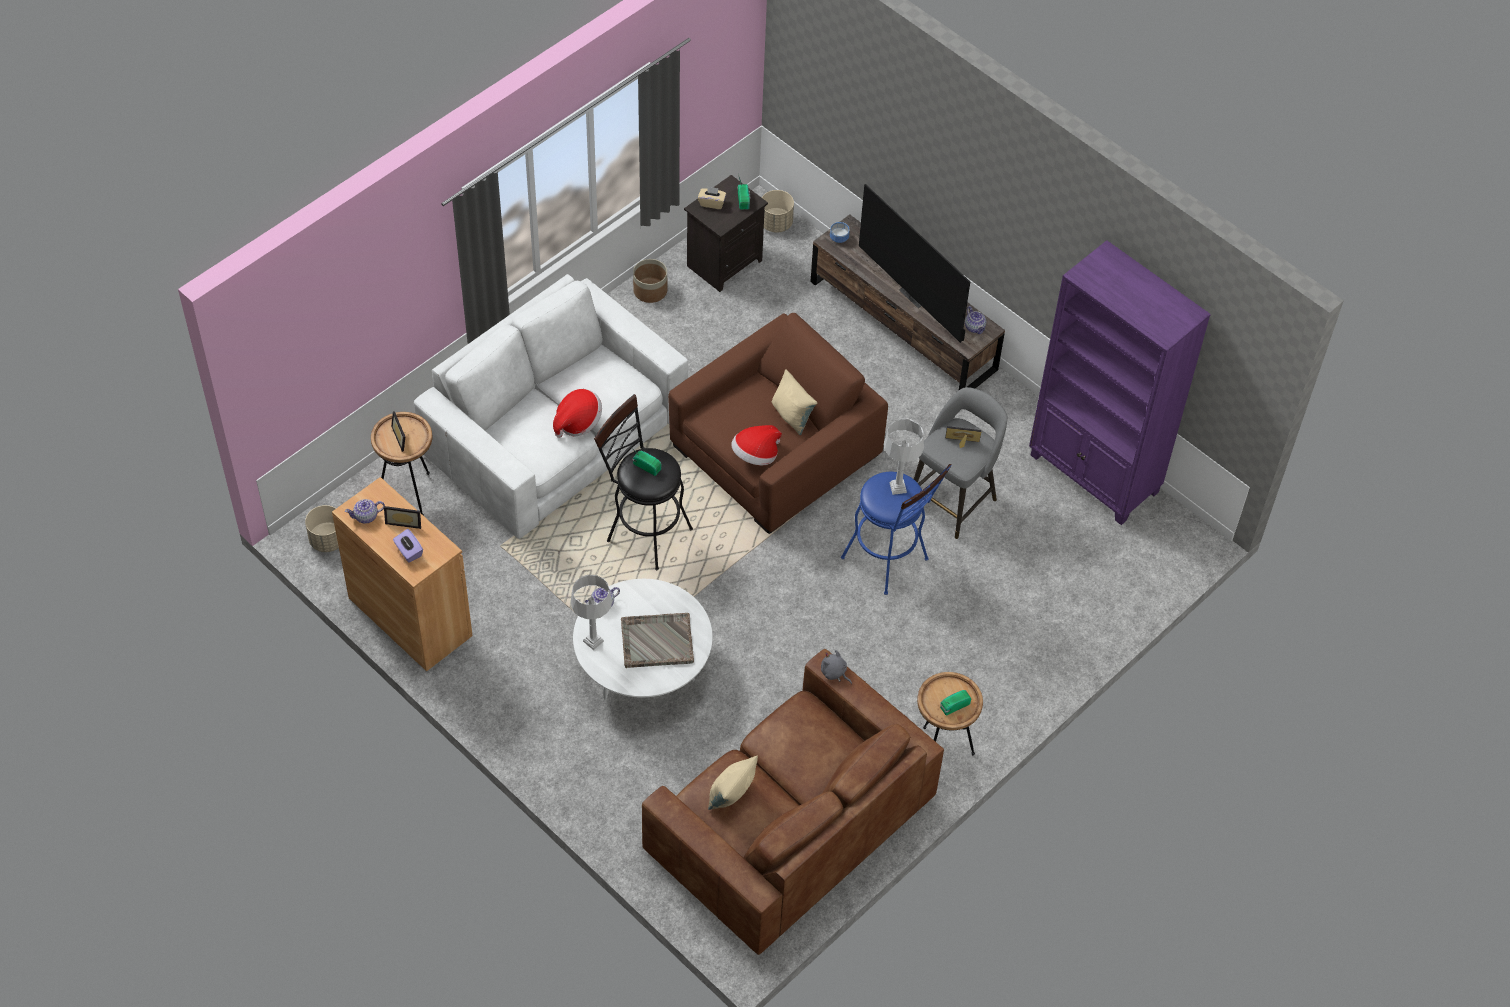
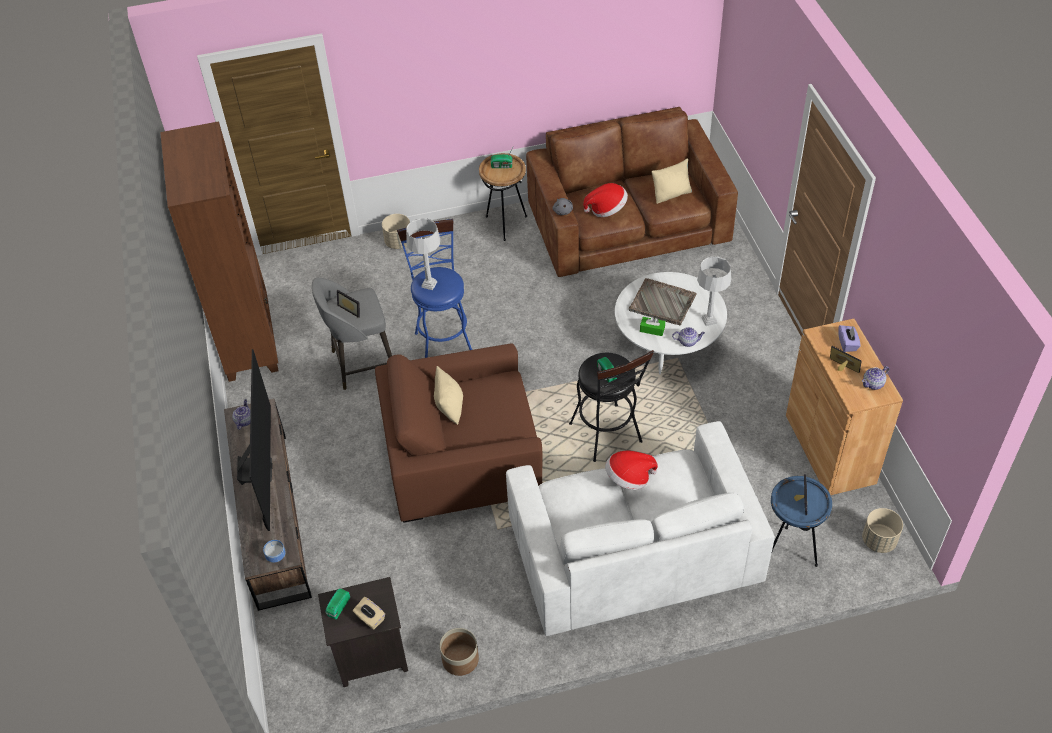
camera: 145 degrees left, 5 degrees down
teapot [345,499,385,524] -> teapot turned 135 degrees clockwise [862,366,889,390]
brown side table [371,412,433,516] -> blue side table [771,476,832,567]
hat [731,425,782,465] -> hat moved to [583,183,628,217]
beige planter [762,190,794,233] -> beige planter moved to [382,214,410,249]
purple bookcase [1029,240,1211,525] -> brown bookcase [160,121,278,382]
none -> green tissue box [640,317,665,336]

